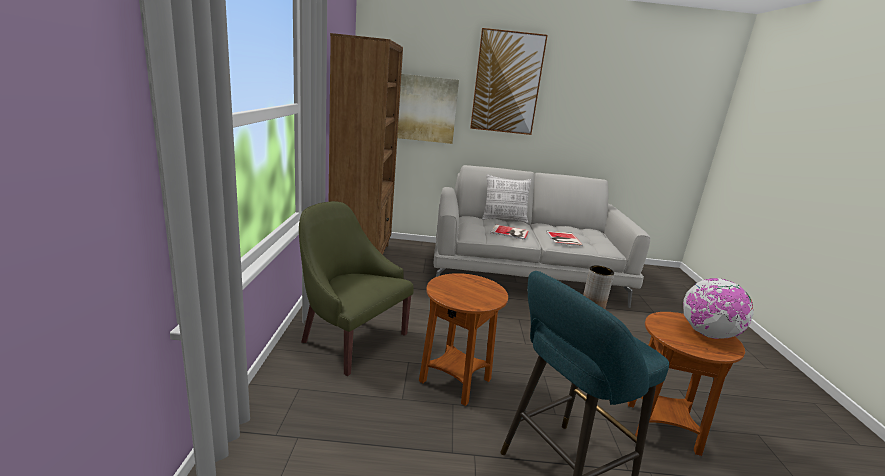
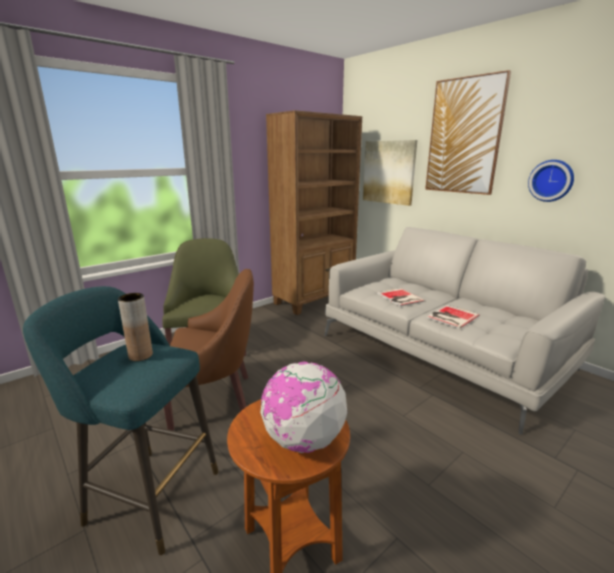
camera: 50 degrees right, 0 degrees up
brown side table [419,273,508,406] -> brown armchair [164,269,254,431]
pillow [482,174,532,224] -> none
none -> wall clock [528,160,574,202]

